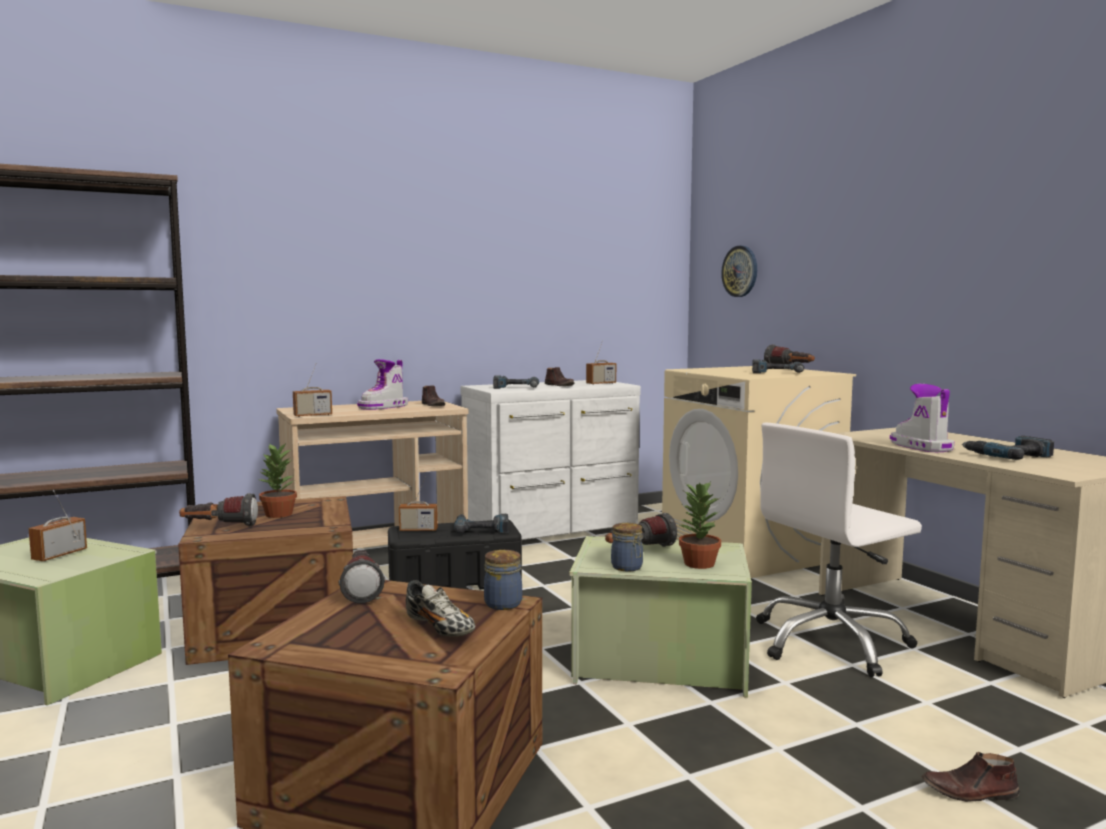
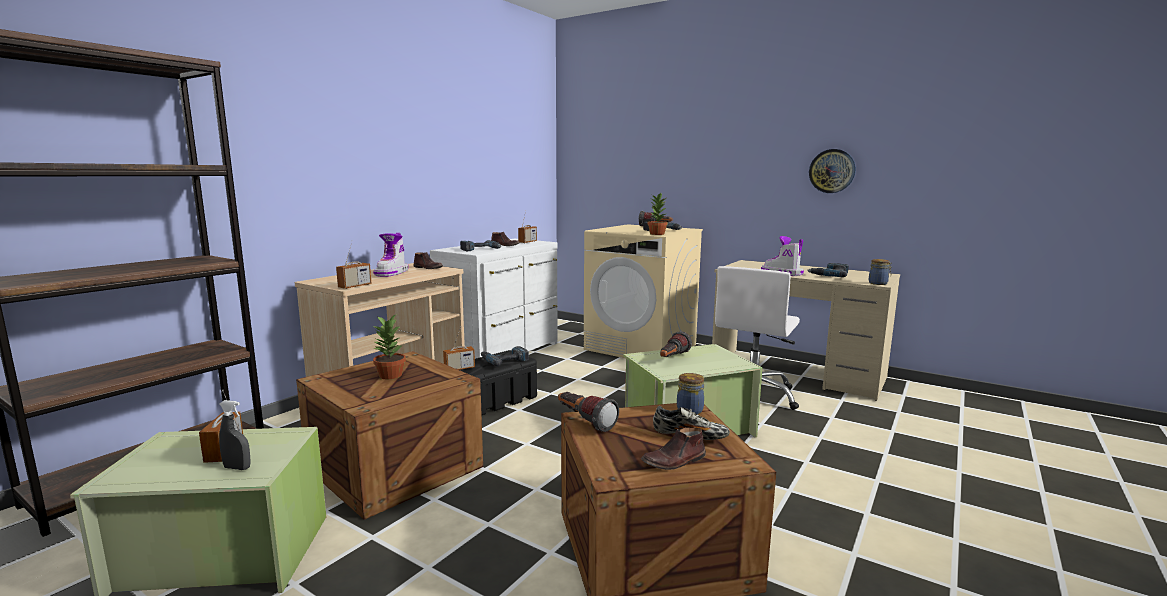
camera: 30 degrees left, 5 degrees up
flashlight [179,493,258,526] -> none
jar [611,523,643,571] -> jar moved to [869,259,892,285]
potted plant [678,482,721,569] -> potted plant moved to [648,193,668,235]
wall clock [721,246,757,297] -> wall clock moved to [809,149,856,193]
brown shoe [921,752,1020,802] -> brown shoe moved to [641,428,706,470]
none -> grey spray bottle [219,400,251,470]

